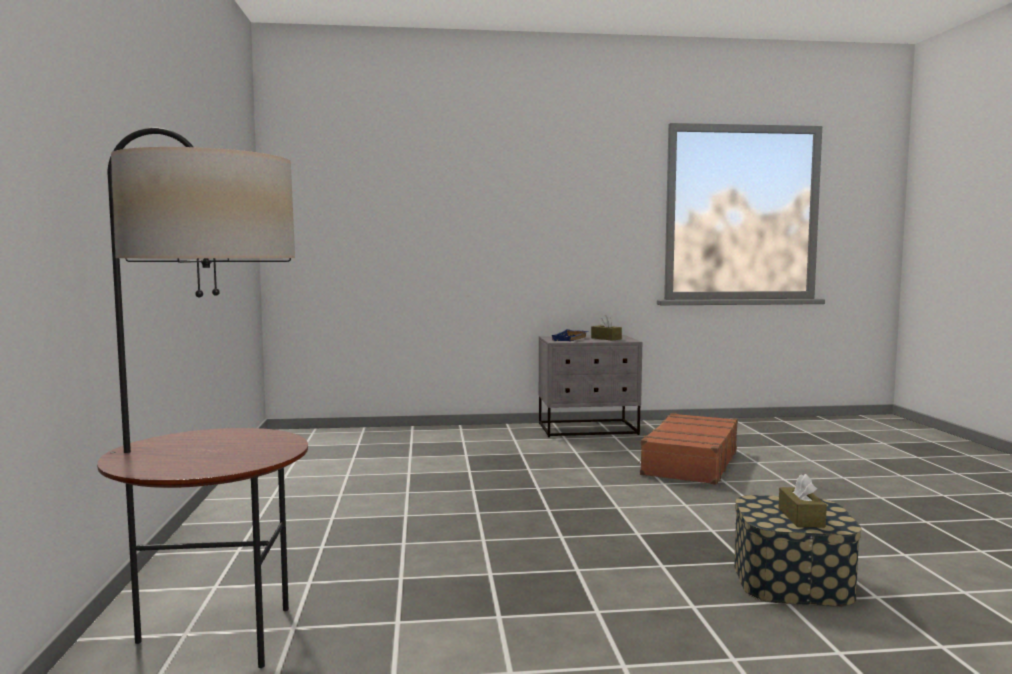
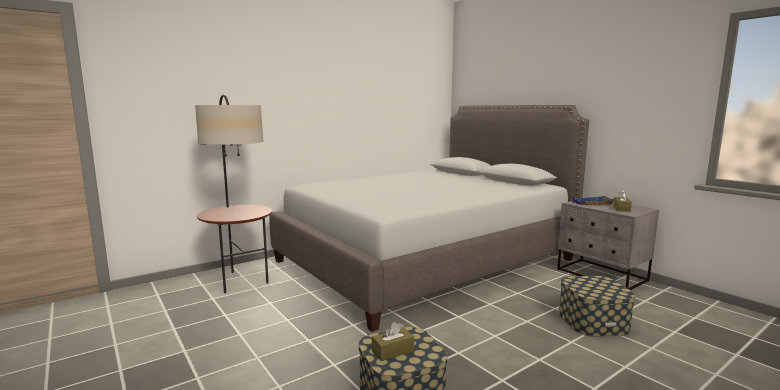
camera: 60 degrees right, 5 degrees up
brown suitcase [637,413,738,485] -> storage box [559,276,636,337]
none -> grey bed [269,105,589,332]

